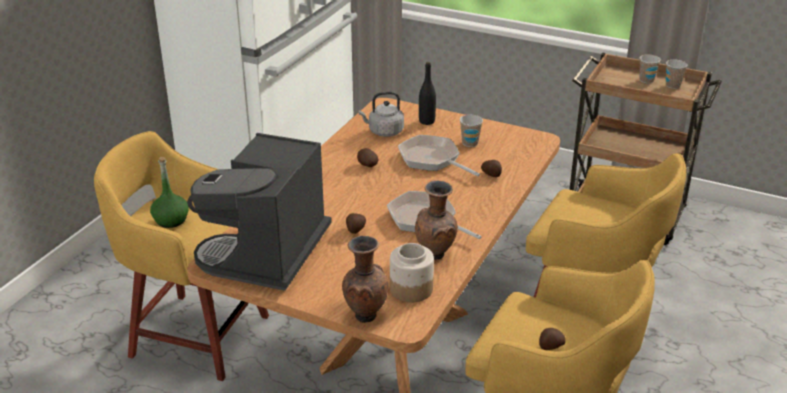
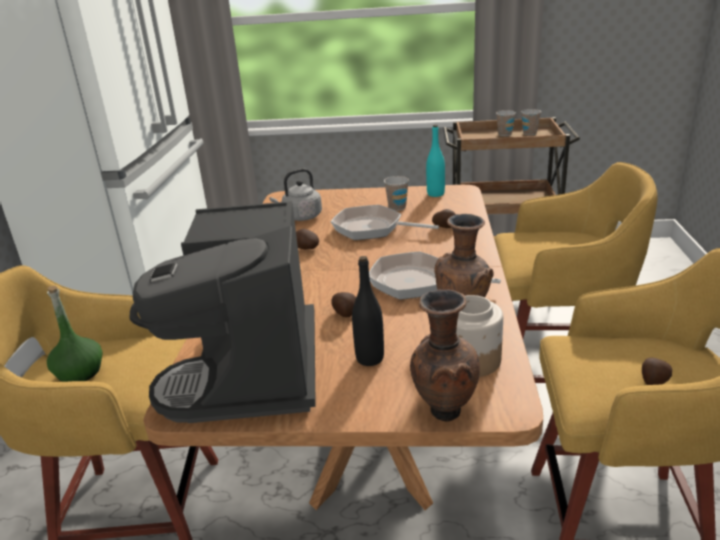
camera: 20 degrees left, 5 degrees down
black bottle [419,62,436,125] -> black bottle moved to [352,256,384,366]
none -> turquoise bottle [426,125,445,197]

